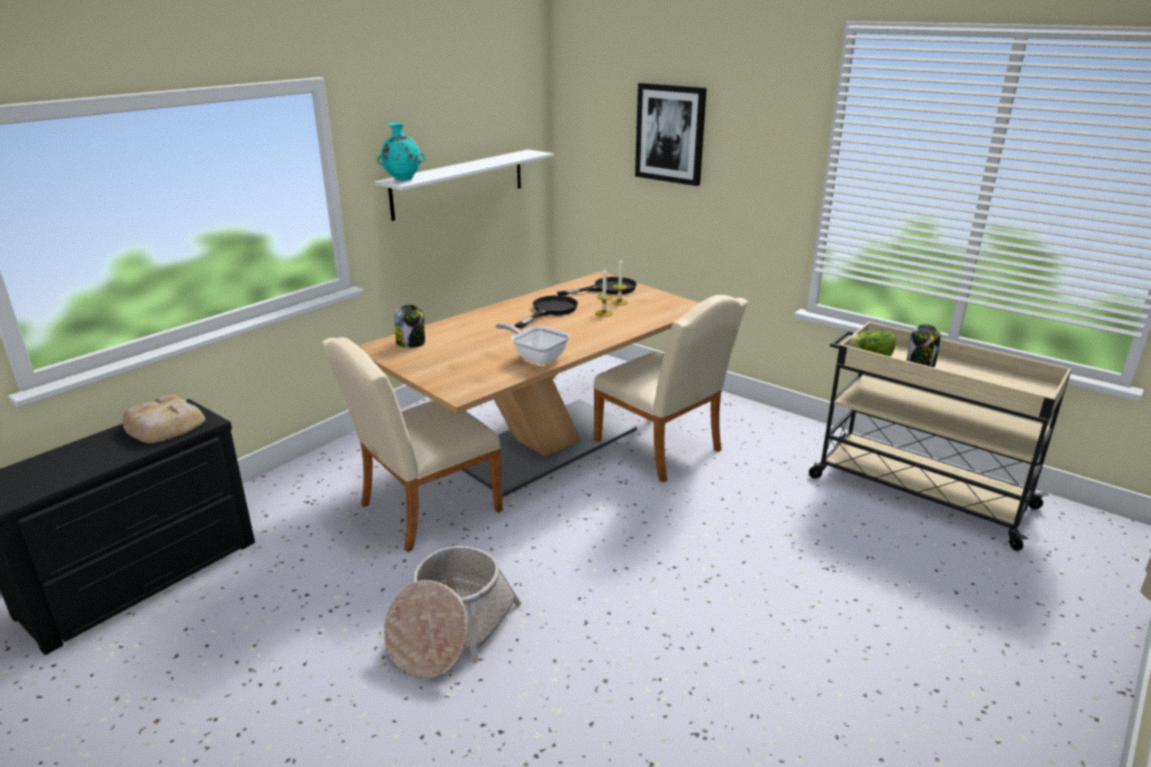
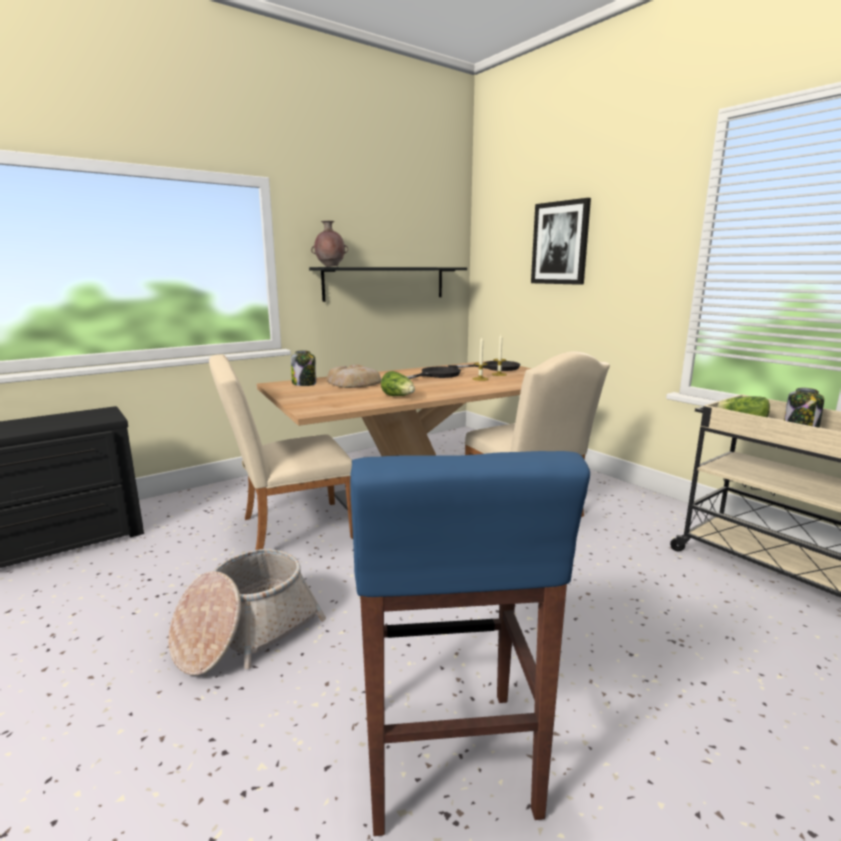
camera: 15 degrees right, 10 degrees down
bread [123,394,205,443] -> bread moved to [327,364,381,388]
white shelf [375,150,554,221] -> black shelf [309,267,467,302]
turquoise vase [377,123,425,181] -> brown vase [311,221,348,267]
frying pan [495,323,570,364] -> lettuce [381,371,415,396]
none -> blue stool [350,451,590,836]

